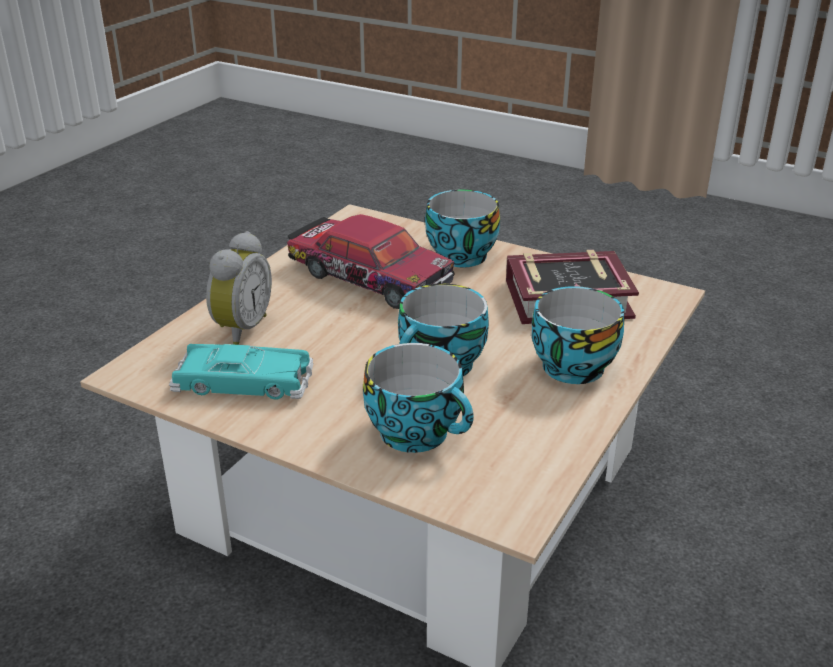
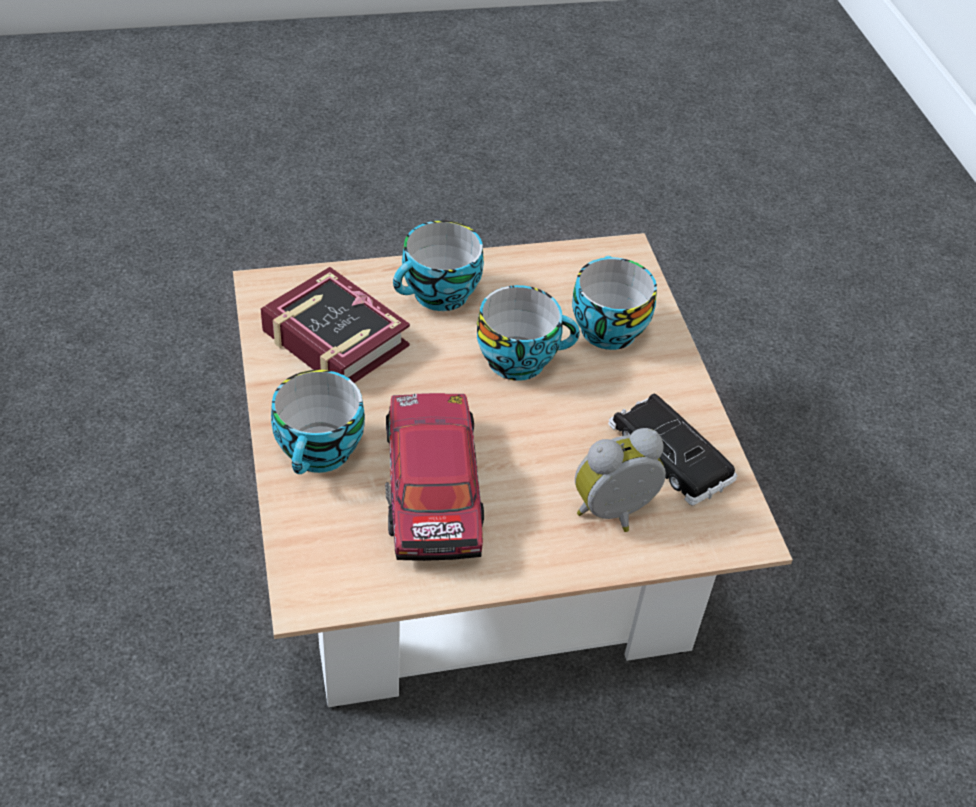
camera: 135 degrees left, 15 degrees up
turquoise toy car [169,344,313,400] -> black toy car [608,394,738,505]

